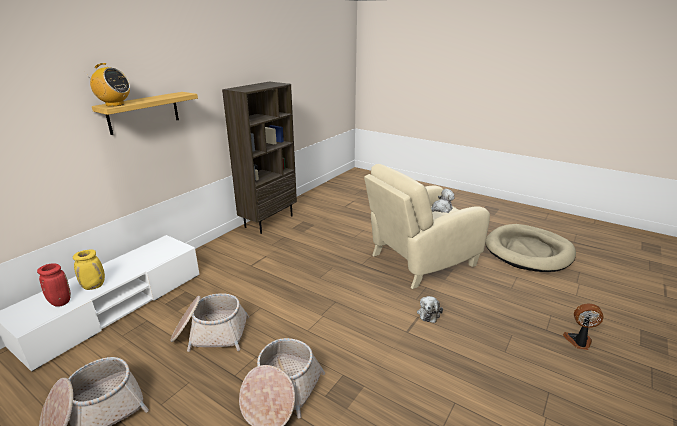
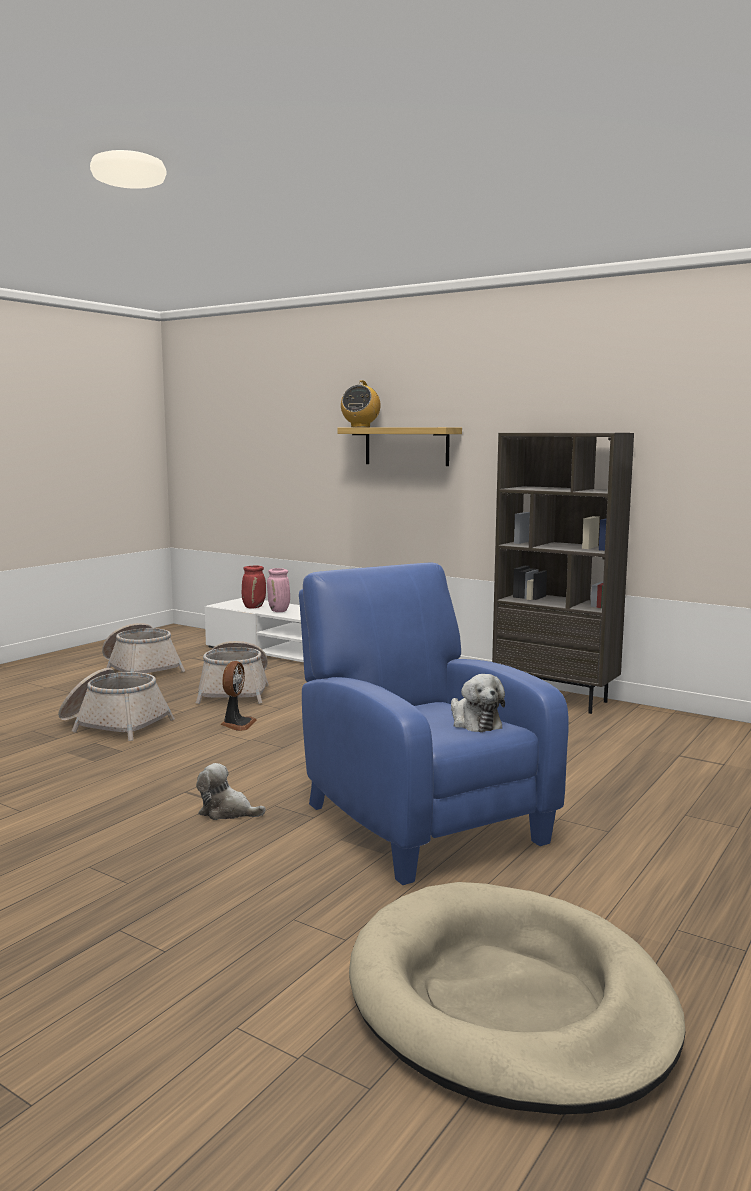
camera: 90 degrees right, 15 degrees down
yellow vase [73,250,105,290] -> pink vase [267,568,290,612]
beige armchair [364,164,490,289] -> blue armchair [299,563,569,885]
fan [563,303,604,350] -> fan moved to [220,661,257,731]

